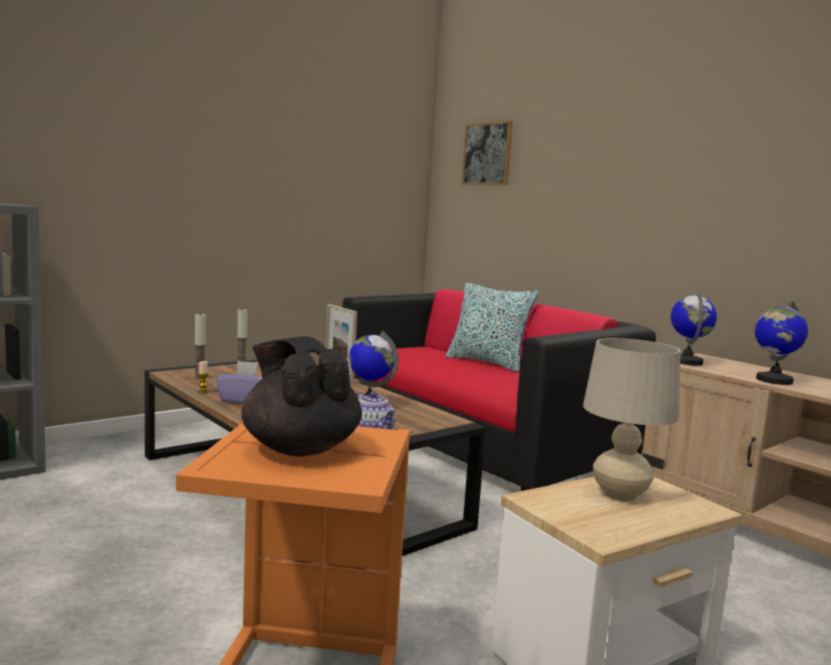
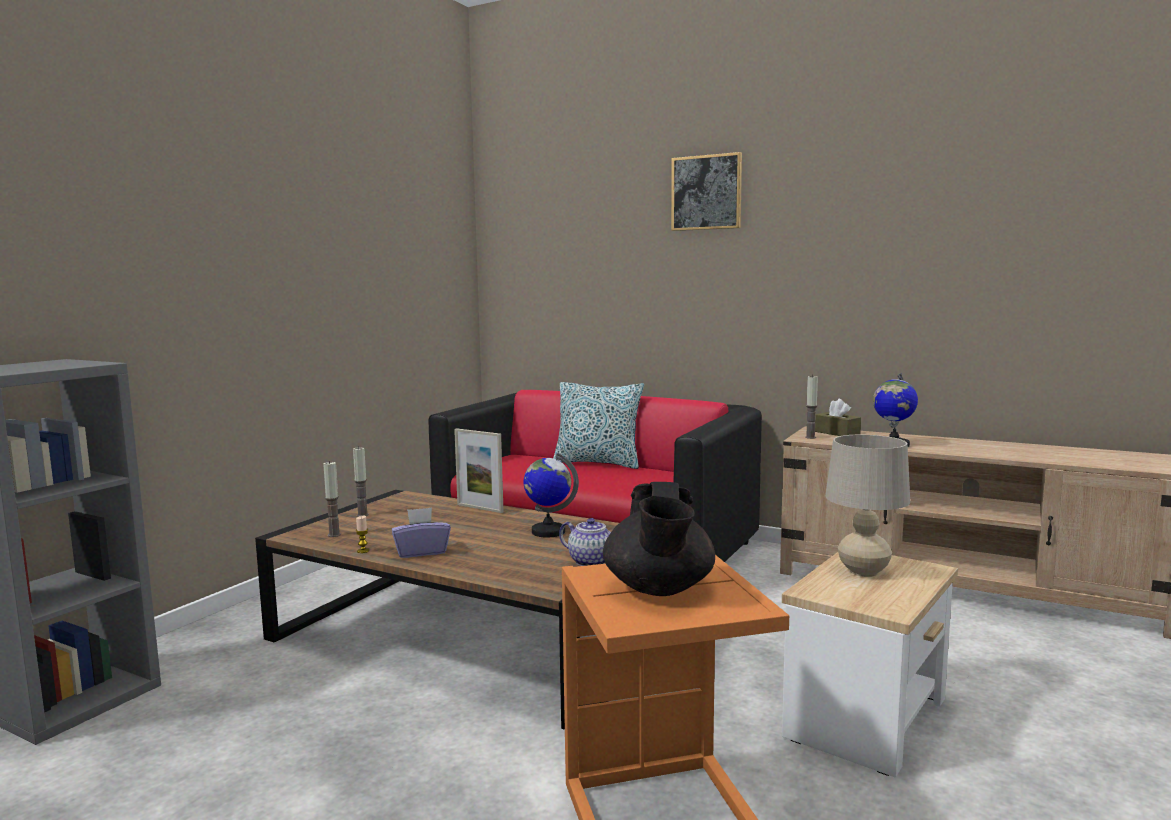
camera: 20 degrees left, 0 degrees up
black teapot [241,336,362,457] -> black teapot turned 120 degrees counterclockwise [603,482,715,596]
picture [462,121,513,185] -> picture moved to [671,152,742,231]
globe [671,291,717,366] -> candle [805,375,818,439]
none -> brown tissue box [815,399,861,436]

